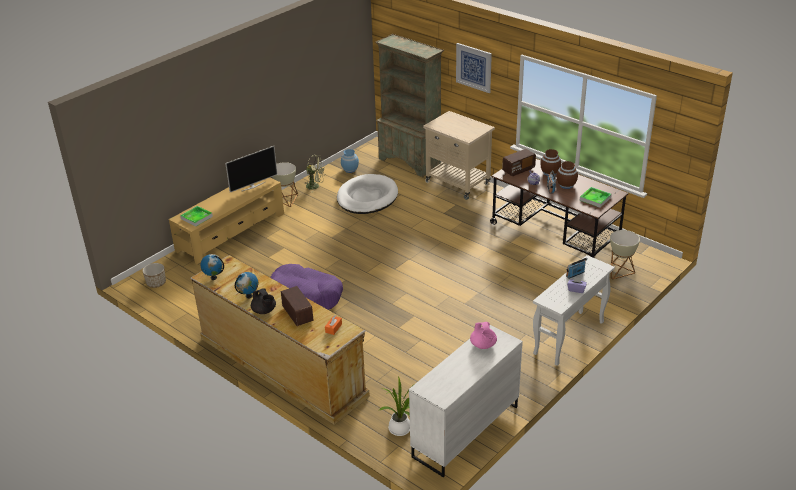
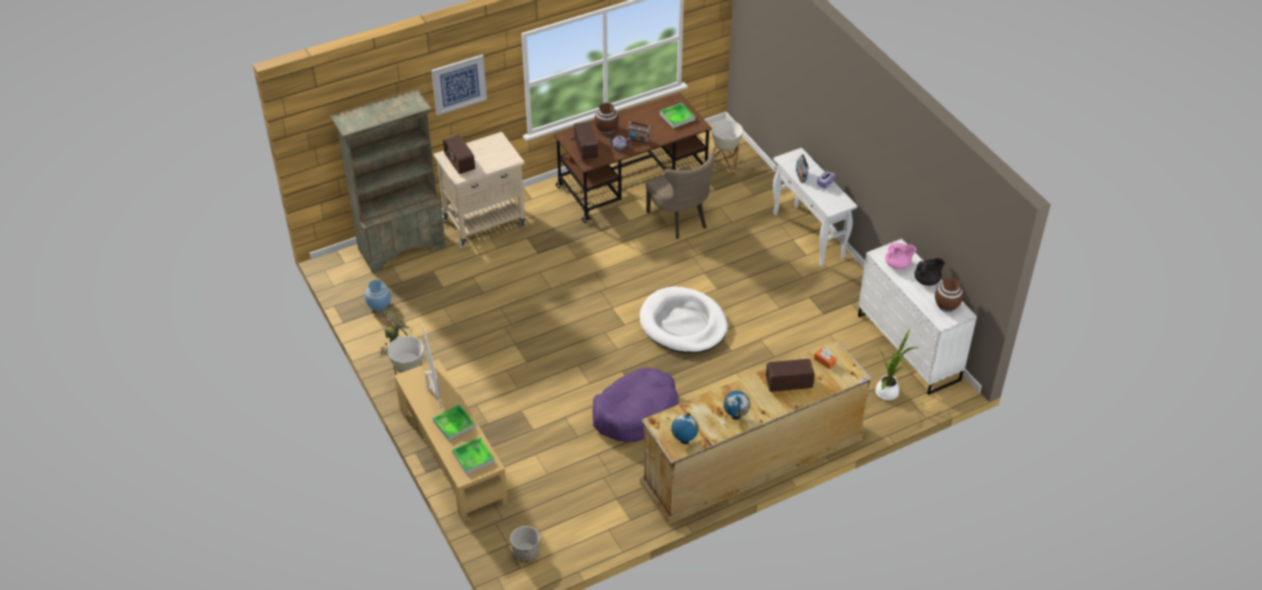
camera: 70 degrees left, 10 degrees up
black teapot [251,288,276,314] -> black teapot moved to [915,258,945,286]
white dog bed [337,174,398,214] -> white dog bed moved to [640,287,728,353]
brown vase [556,161,578,189] -> brown vase moved to [935,277,963,312]
none -> tray [433,405,475,441]
none -> radio [443,134,475,174]
none -> beige chair [646,152,715,239]

